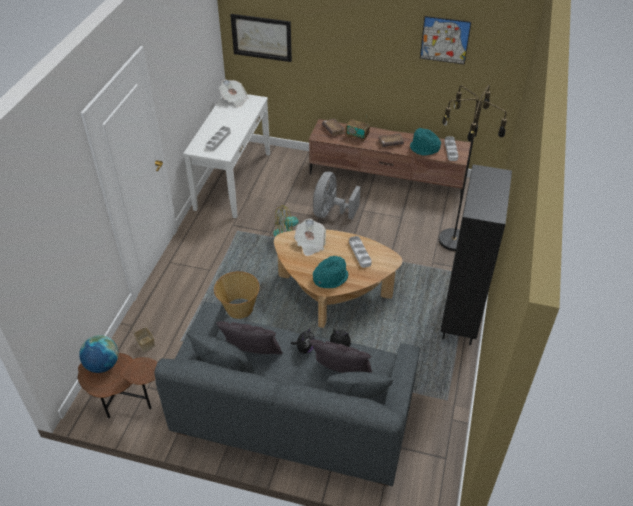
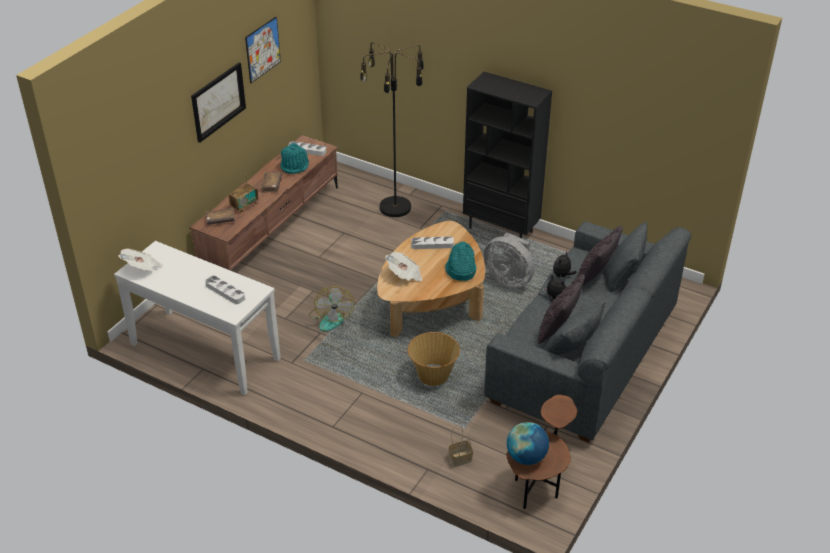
camera: 75 degrees left, 5 degrees down
picture [230,14,292,62] -> picture moved to [191,63,246,143]
grey fan [313,172,361,219] -> grey fan moved to [483,233,535,288]

